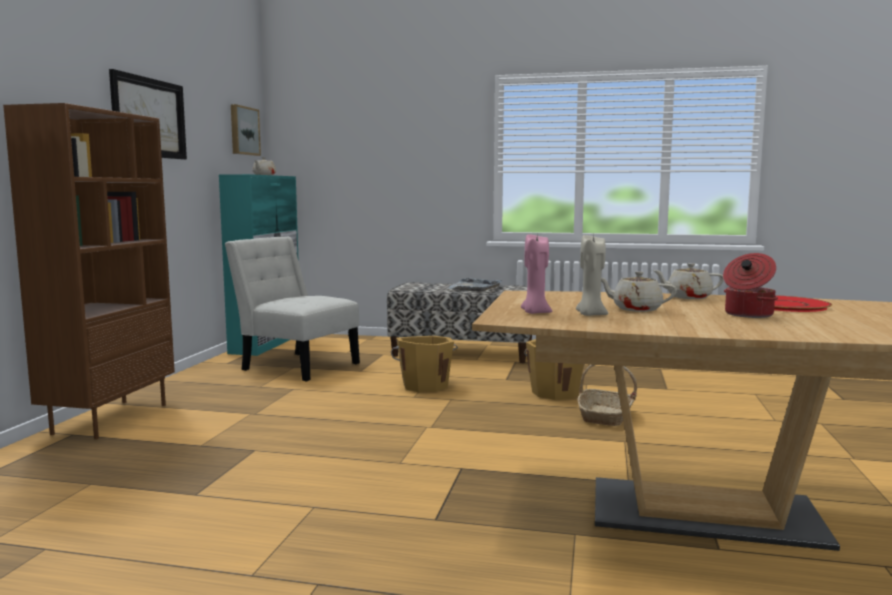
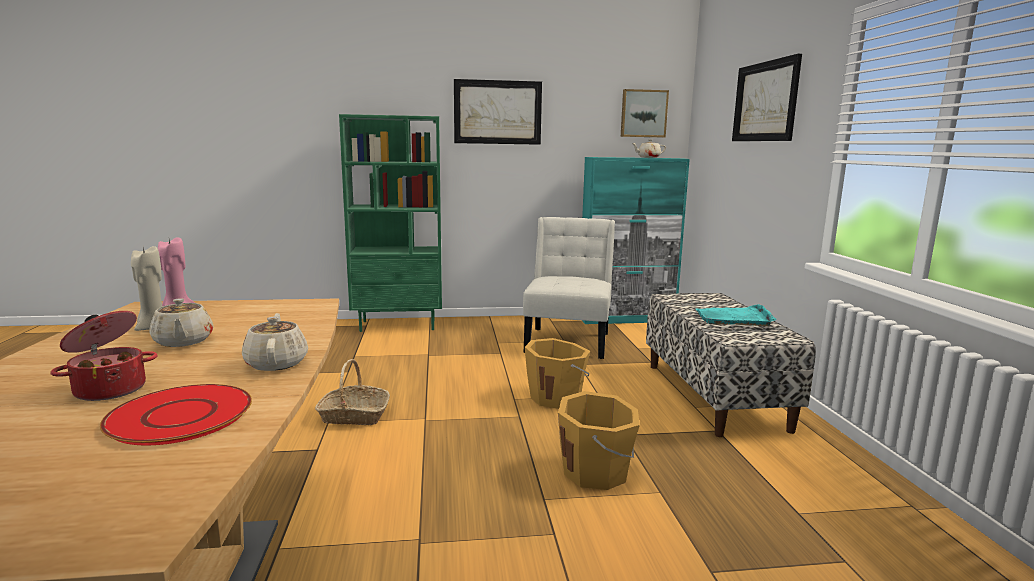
camera: 70 degrees right, 5 degrees up
brown bookcase [3,103,175,439] -> green bookcase [339,114,442,332]
grey tray [448,278,503,291] -> turquoise tray [695,304,777,326]
basket [577,365,637,426] -> basket moved to [315,359,390,425]
beige teapot [601,271,677,312] -> beige teapot turned 150 degrees clockwise [150,298,214,347]
none -> picture [732,54,802,141]

